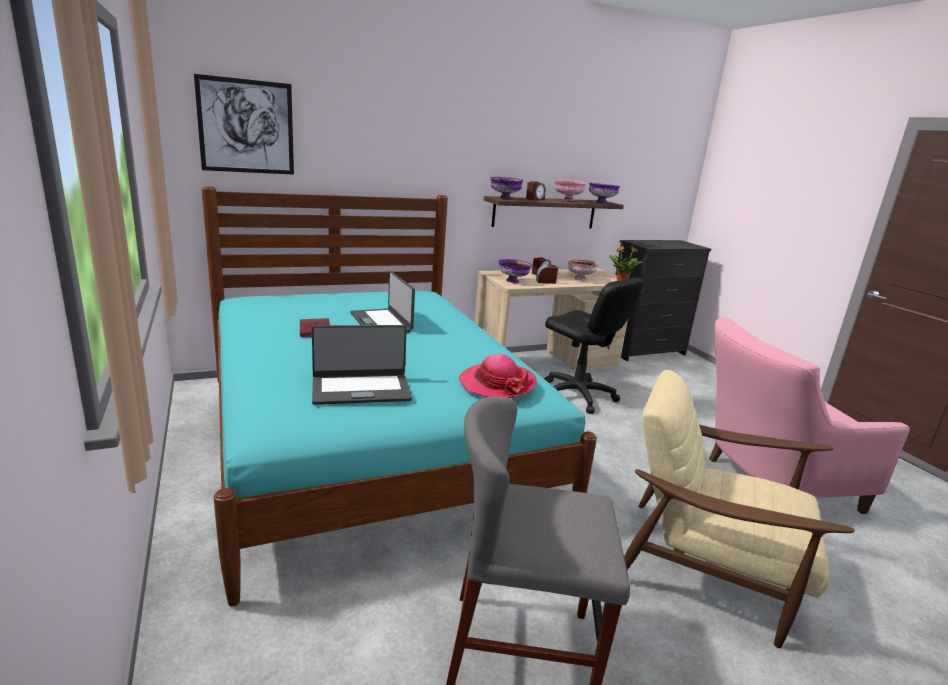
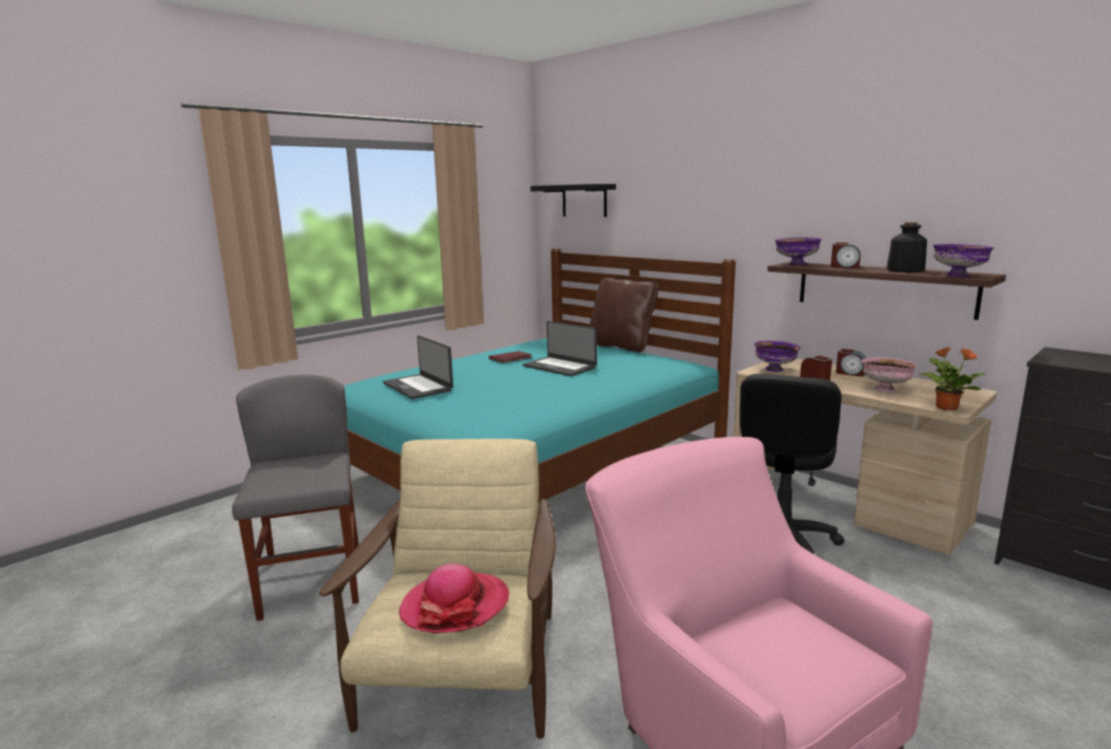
camera: 70 degrees right, 5 degrees down
picture [194,74,294,175] -> black shelf [530,184,616,217]
laptop [350,271,415,333] -> laptop turned 90 degrees counterclockwise [523,321,597,376]
hat [459,354,537,398] -> hat moved to [399,563,509,634]
pink bowl [555,180,587,201] -> bottle [887,222,927,272]
none -> brown pillow [590,277,658,352]

